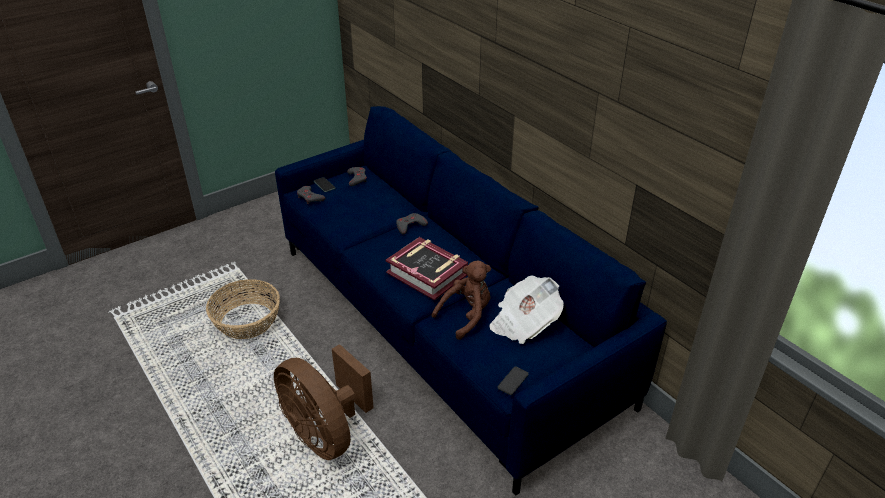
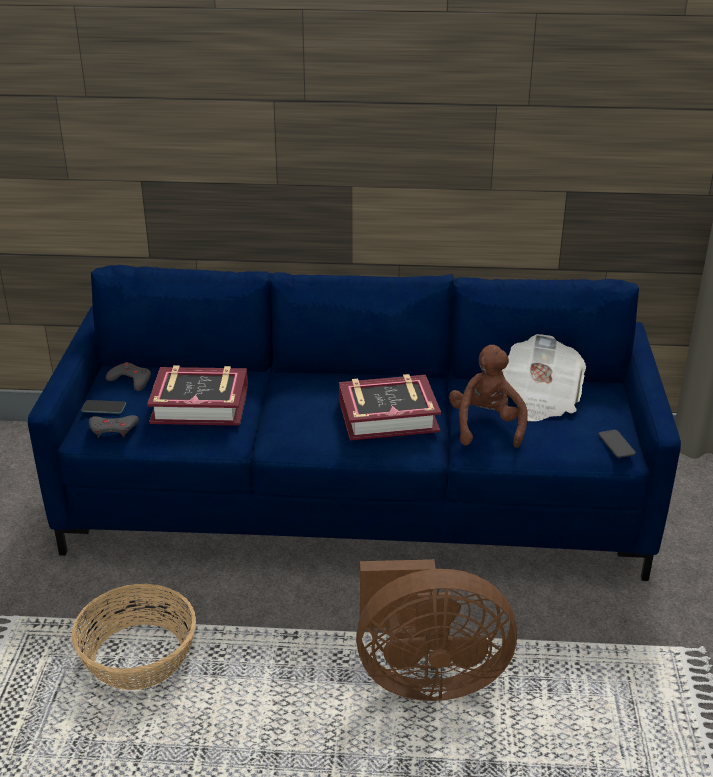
camera: 50 degrees left, 5 degrees down
grey game controller [396,213,428,235] -> none
none -> book [147,365,248,426]

